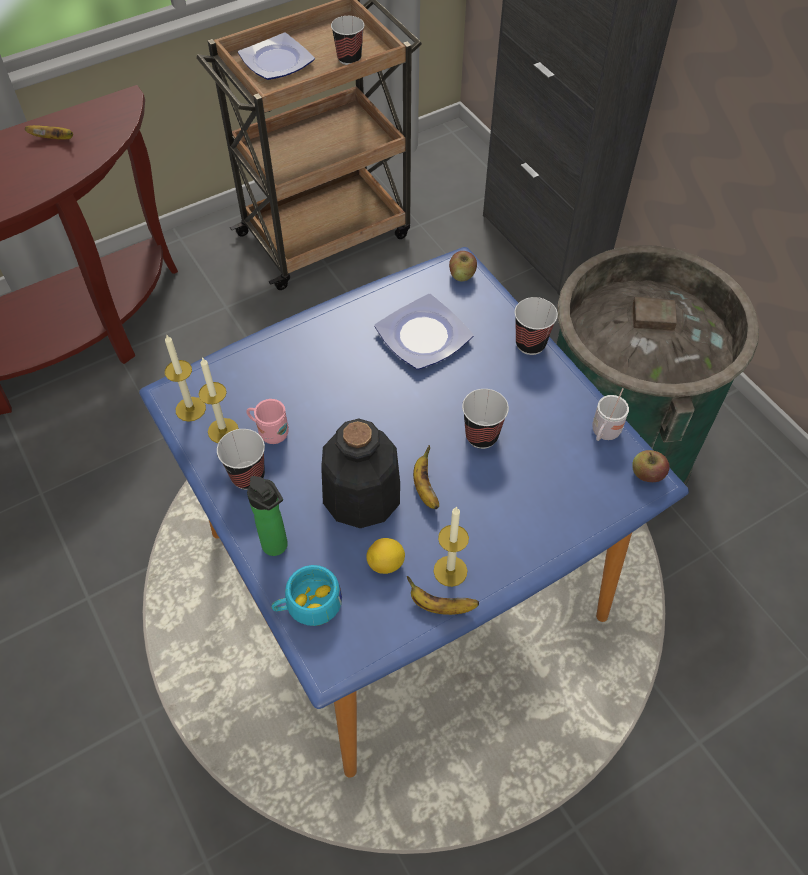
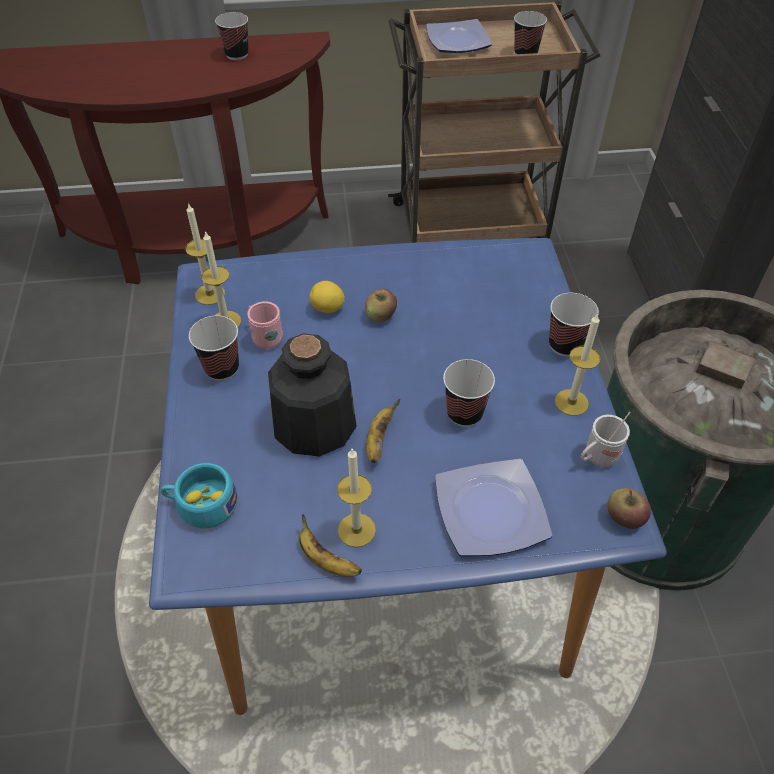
camera: 25 degrees right, 5 degrees down
banana [25,125,73,140] -> cup [215,12,248,60]
bottle [247,476,288,556] -> none
lemon [366,538,405,574] -> lemon moved to [309,281,345,313]
plate [374,294,474,370] -> plate moved to [435,459,552,556]
apple [449,251,477,282] -> apple moved to [365,289,397,322]
none -> candle [555,313,600,416]

